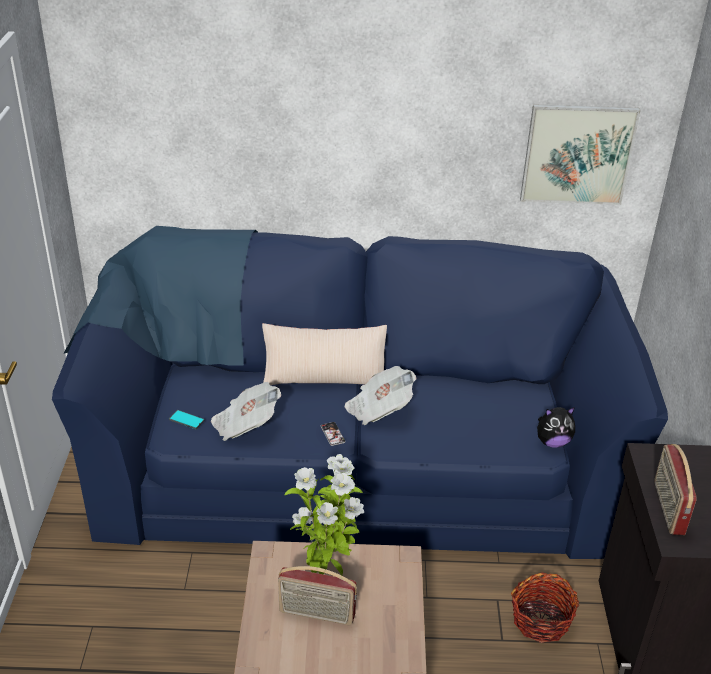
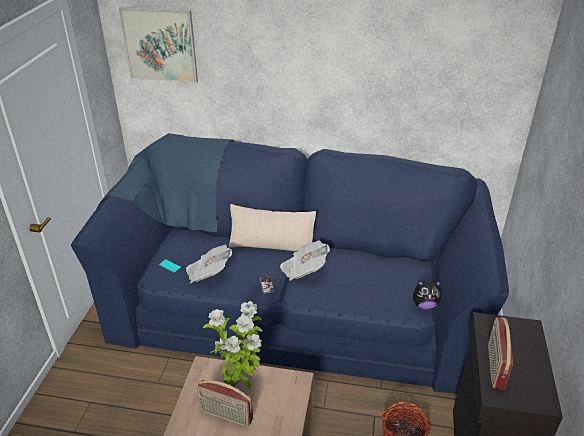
camera: 10 degrees right, 0 degrees up
picture [520,104,641,205] -> picture moved to [119,7,198,83]

